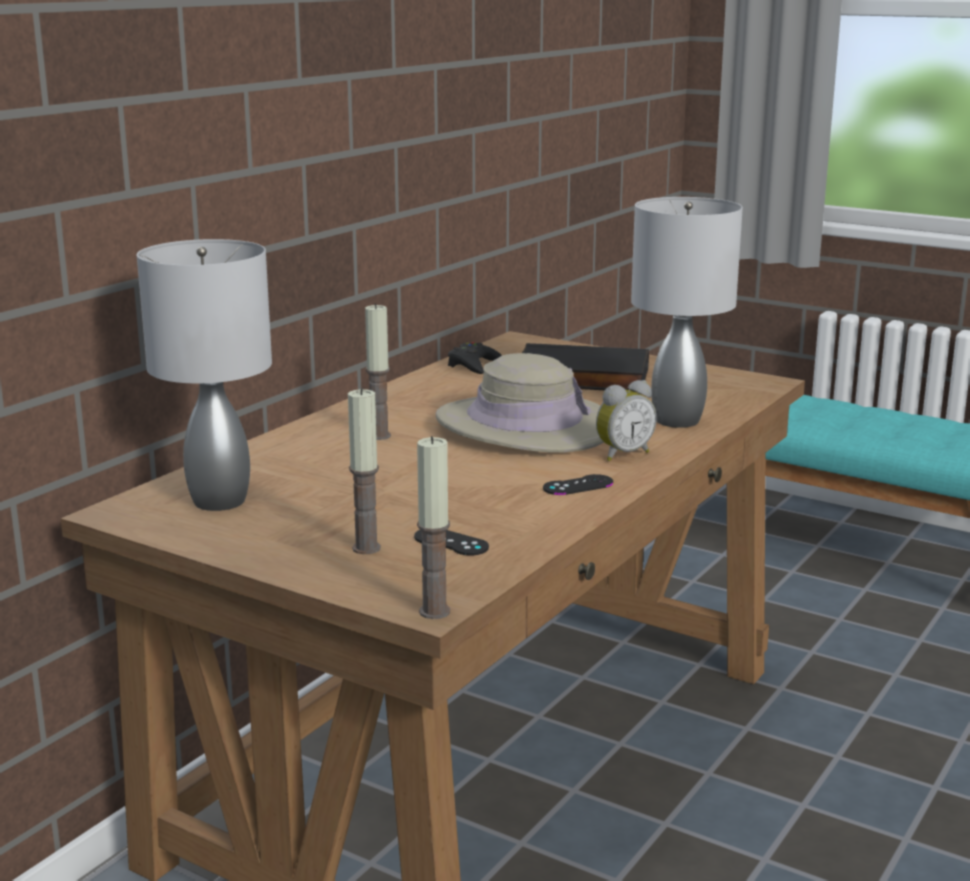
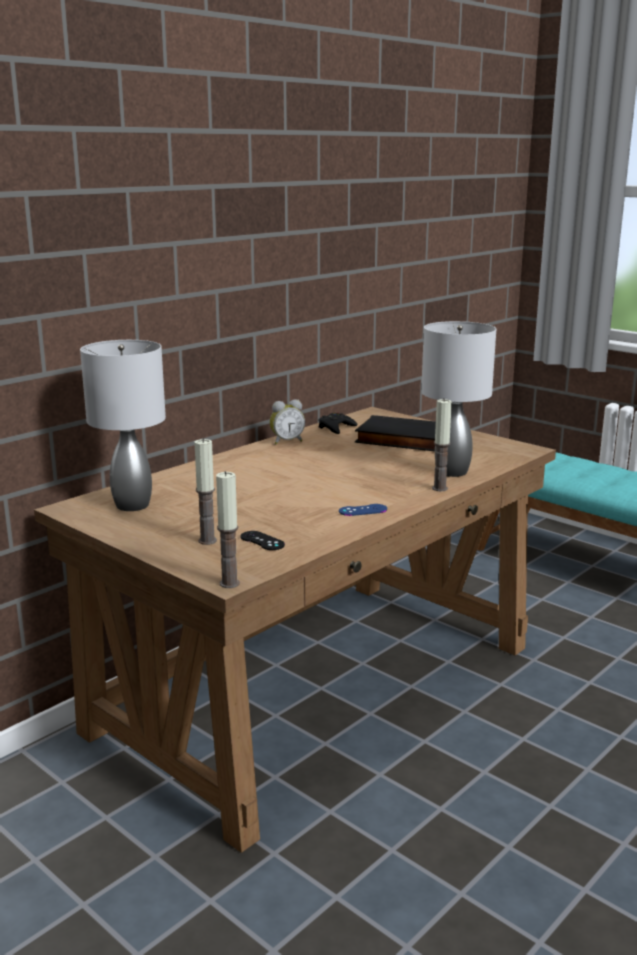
camera: 10 degrees right, 0 degrees up
candle [365,303,391,440] -> candle moved to [432,398,452,491]
beige hat [436,353,604,452] -> none
black game controller [543,474,613,495] -> blue game controller [339,504,387,516]
alarm clock [596,380,657,461] -> alarm clock moved to [270,399,305,444]

